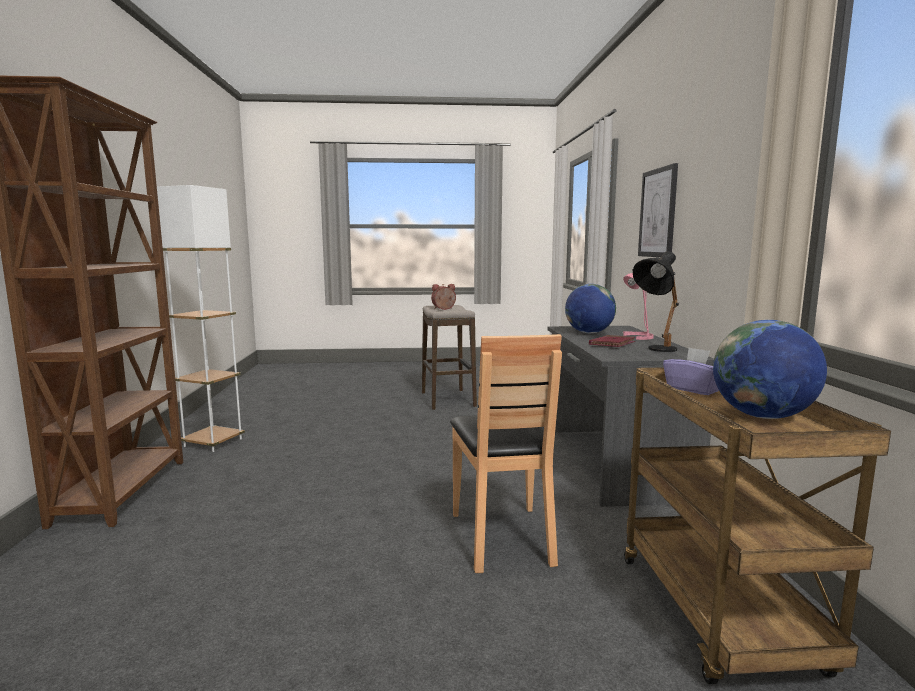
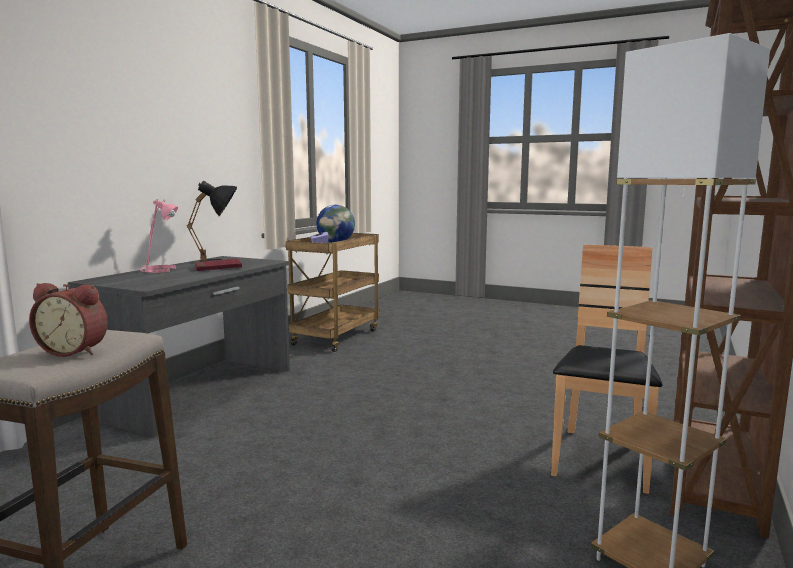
camera: 150 degrees left, 0 degrees up
brown chair [450,334,562,573] -> brown chair moved to [551,245,662,494]
globe [565,284,616,333] -> none
picture [638,163,678,257] -> none

